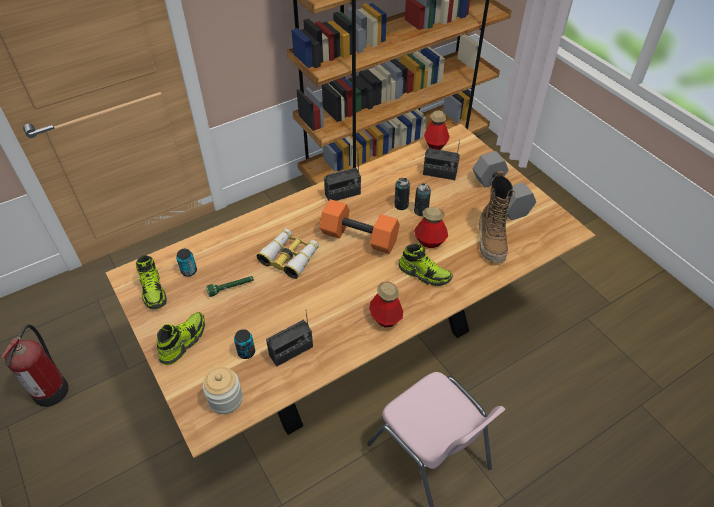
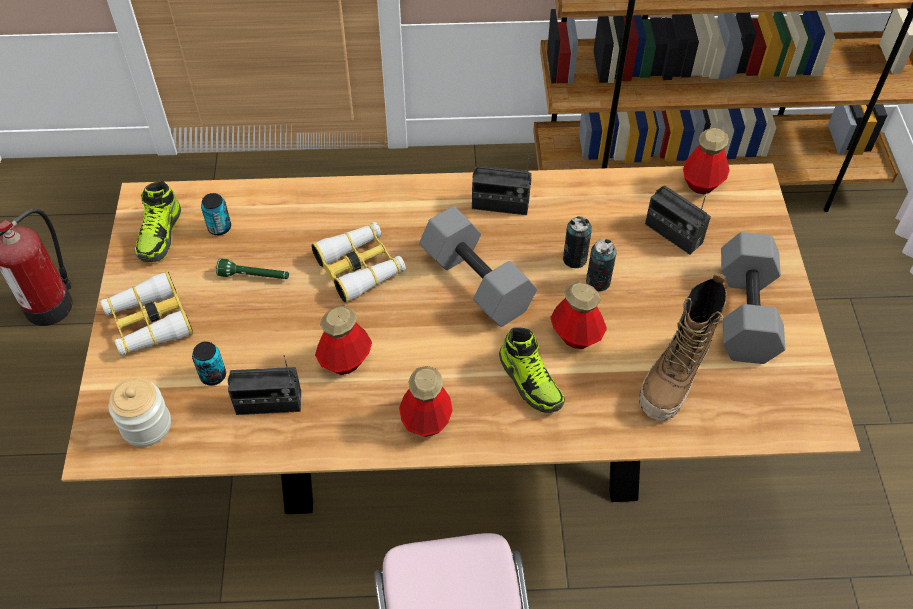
camera: 30 degrees right, 5 degrees up
shoe [157,312,205,365] -> binoculars [100,271,193,356]
orange dumbbell [320,199,400,254] -> grey dumbbell [419,206,537,327]
none -> bottle [315,306,372,375]

